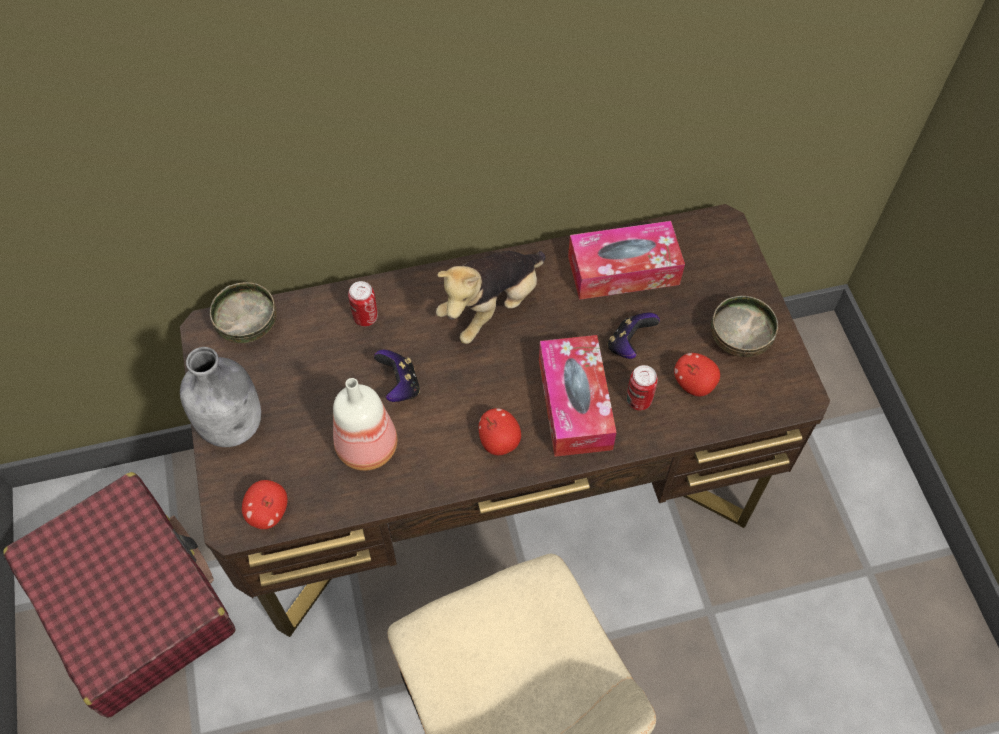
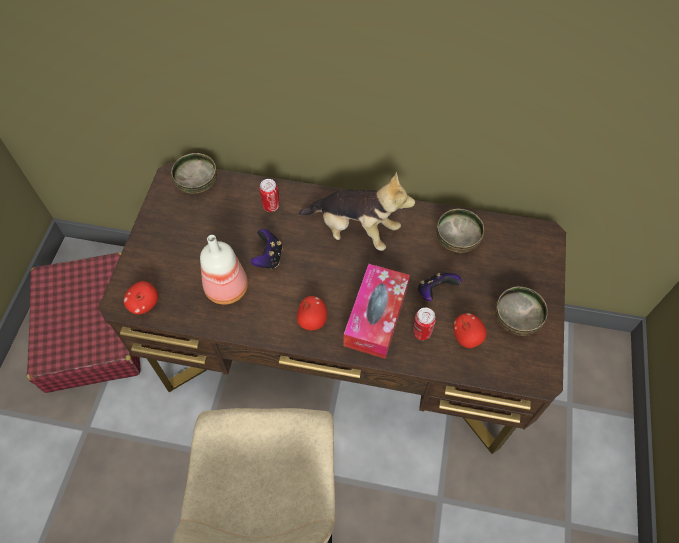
camera: 25 degrees right, 0 degrees up
grey bottle [180,347,261,447] -> none
plush toy [436,251,546,344] -> plush toy turned 135 degrees counterclockwise [299,172,415,251]
tissue box [568,221,685,300] -> bowl [436,209,484,253]

